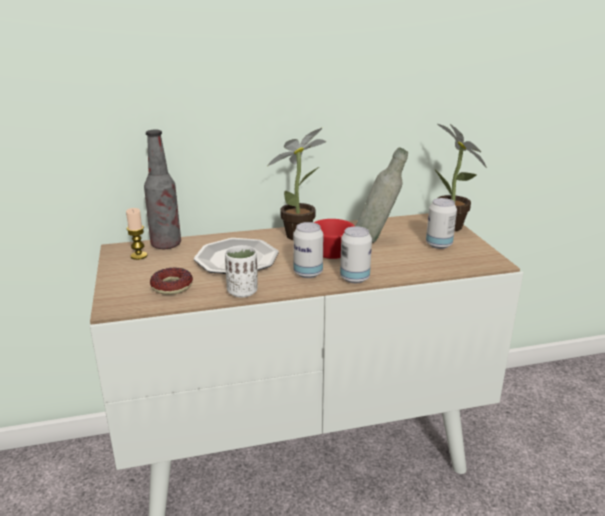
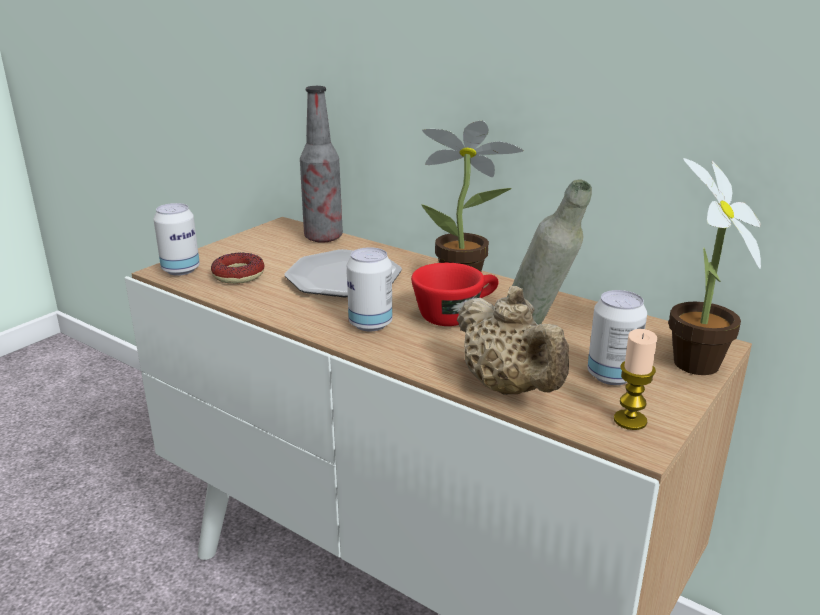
camera: 50 degrees right, 0 degrees up
candle [126,208,147,260] -> candle moved to [614,329,657,430]
white cup [225,245,258,298] -> none
can [340,226,372,283] -> can moved to [154,203,200,276]
none -> beige teapot [457,286,569,395]

